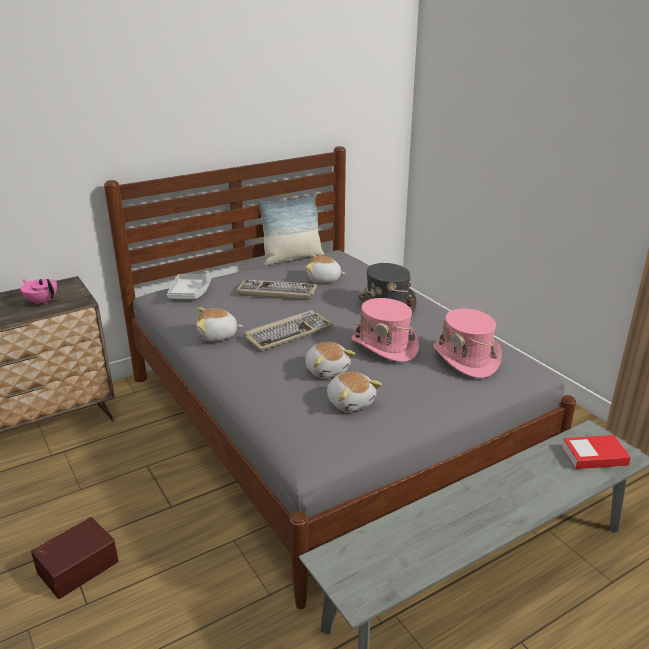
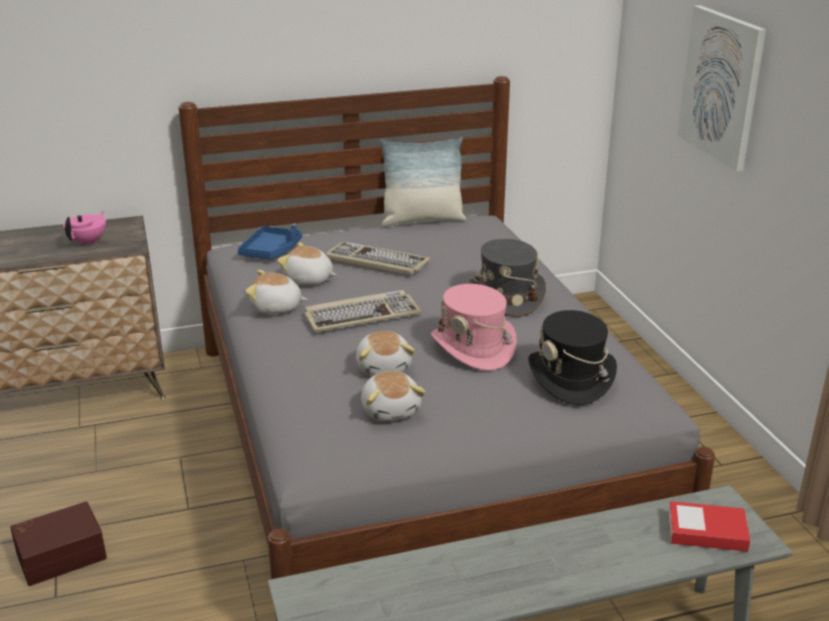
camera: 15 degrees right, 0 degrees up
pink teapot [20,279,57,305] -> pink teapot turned 60 degrees clockwise [63,211,106,246]
grey tray [167,271,211,299] -> blue tray [238,225,302,259]
plush toy [306,254,346,283] -> plush toy moved to [277,242,336,285]
pink hat [433,308,502,378] -> black hat [528,310,617,405]
none -> picture [677,5,766,171]

